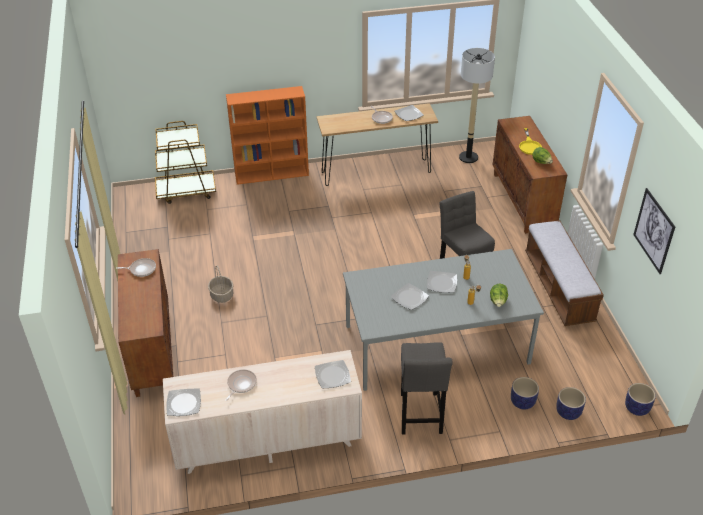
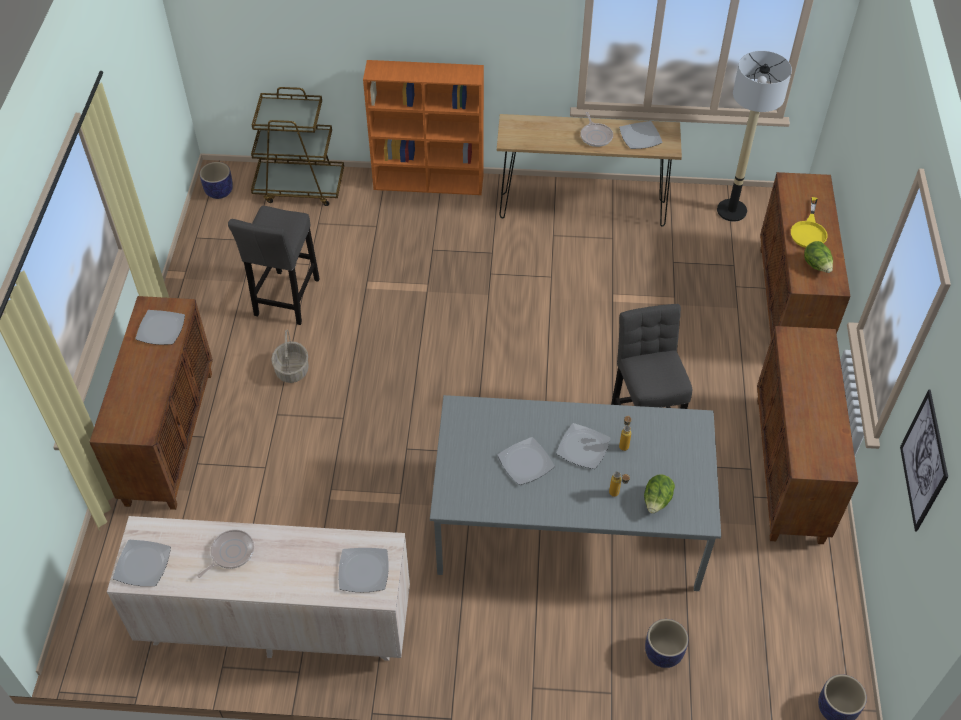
camera: 15 degrees right, 10 degrees up
frying pan [116,258,156,277] -> plate [135,310,185,345]
grey stool [401,342,453,435] -> grey stool moved to [228,206,320,325]
bench [525,220,604,326] -> brown cabinet [757,326,858,544]
planter [556,387,586,420] -> planter moved to [200,162,233,199]

